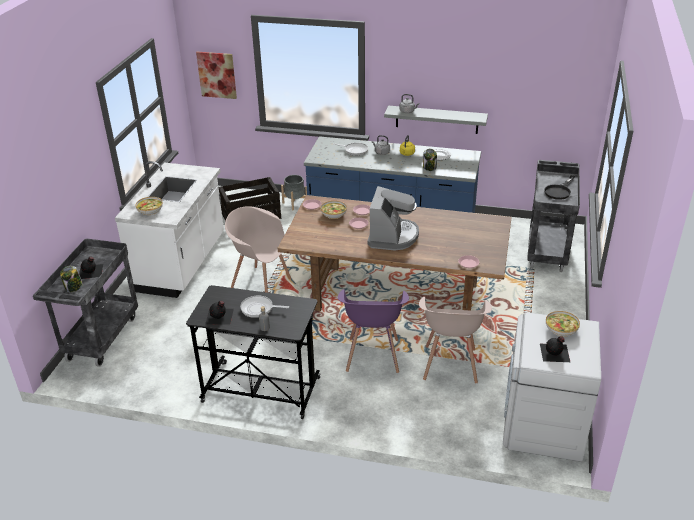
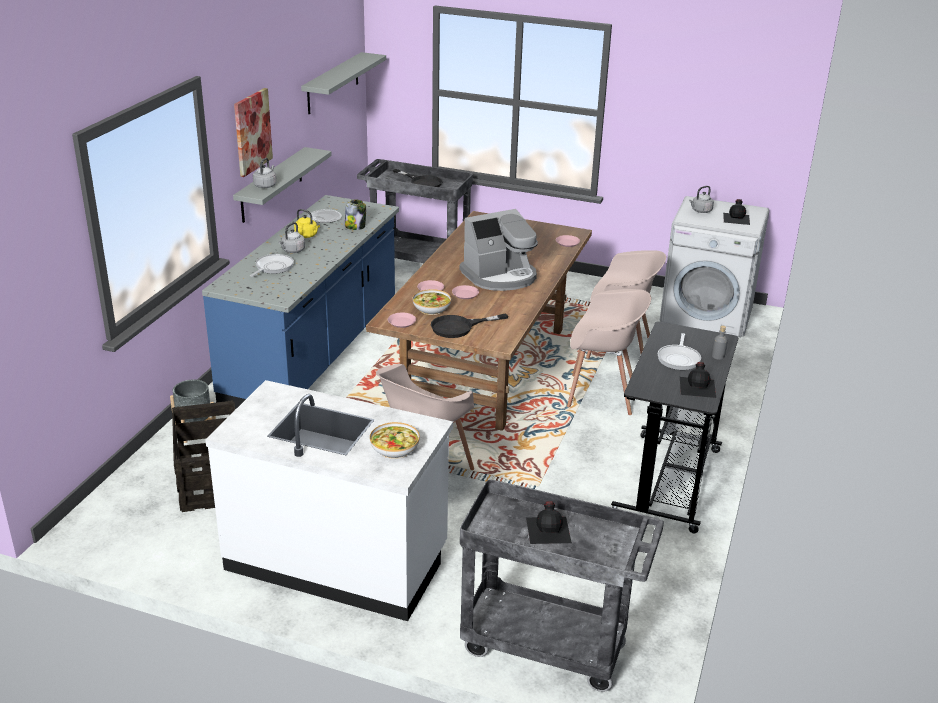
camera: 85 degrees left, 5 degrees down
jar [60,266,83,292] -> none
picture [196,52,237,99] -> picture moved to [234,88,273,177]
purple chair [338,289,409,373] -> beige chair [567,289,651,415]
coffee machine [367,186,419,250] -> coffee machine turned 135 degrees clockwise [459,209,538,291]
bowl [546,311,580,337] -> grey kettle [689,186,714,213]
none -> grey shelf [301,52,386,114]
none -> black frying pan [431,313,508,338]

